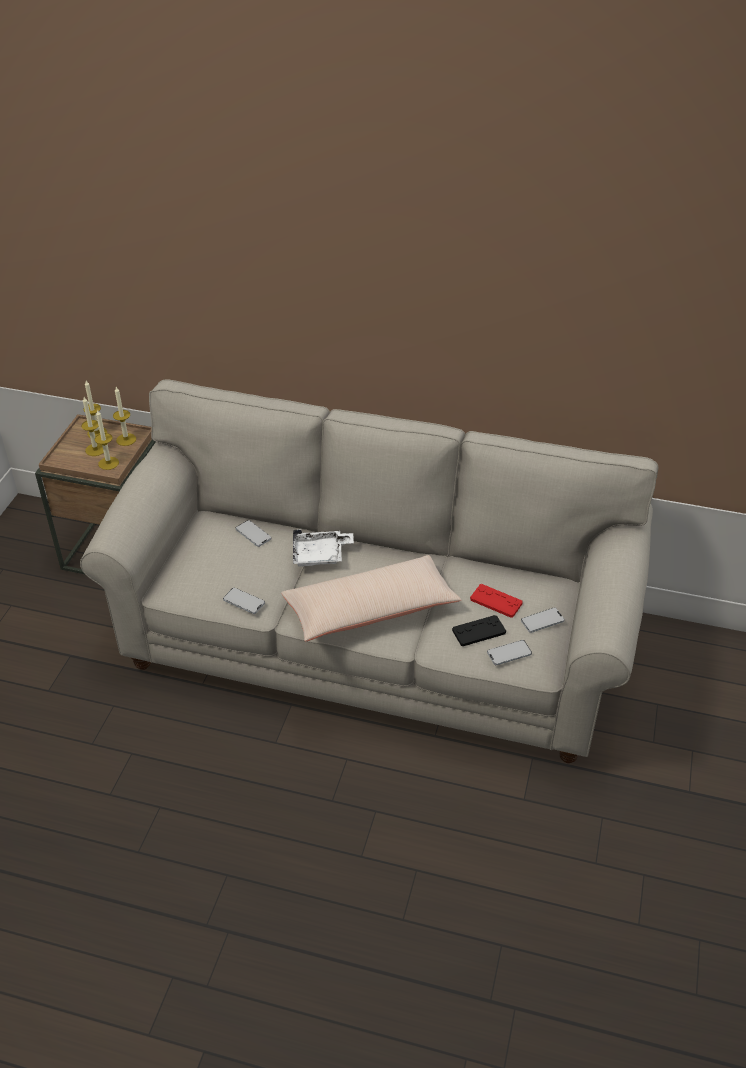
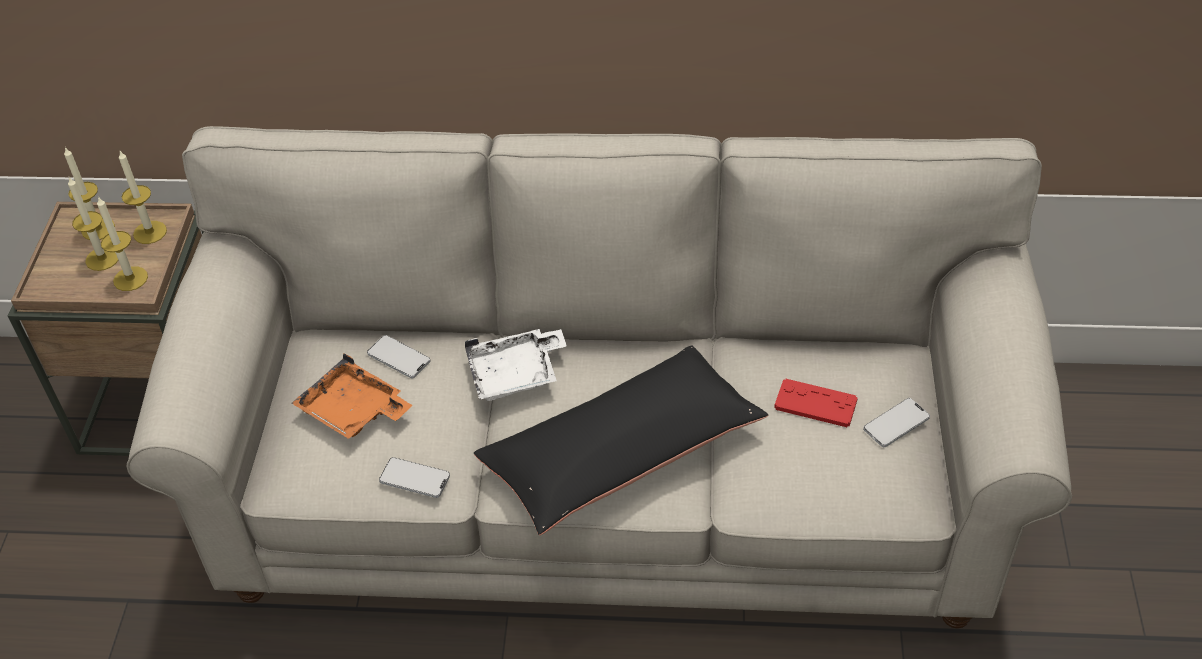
camera: 10 degrees left, 5 degrees up
beige pillow [281,555,462,641] -> black pillow [474,345,768,535]
black game controller [452,615,506,646] -> none
phone [487,640,532,665] -> none
none -> orange tray [292,353,412,439]

